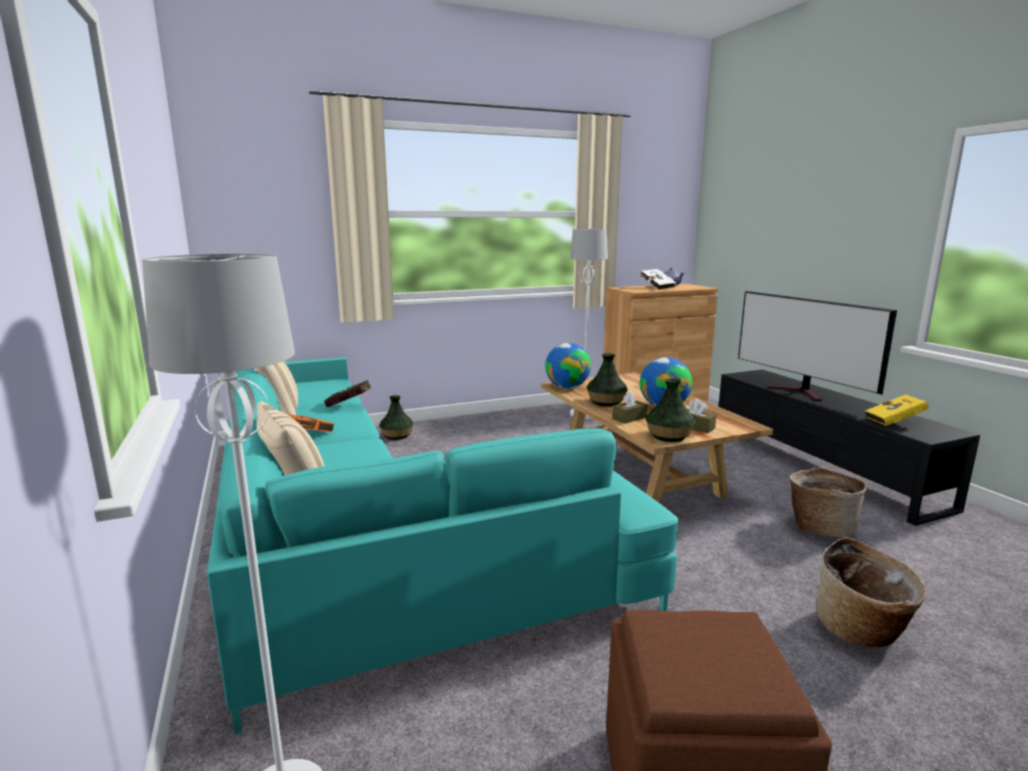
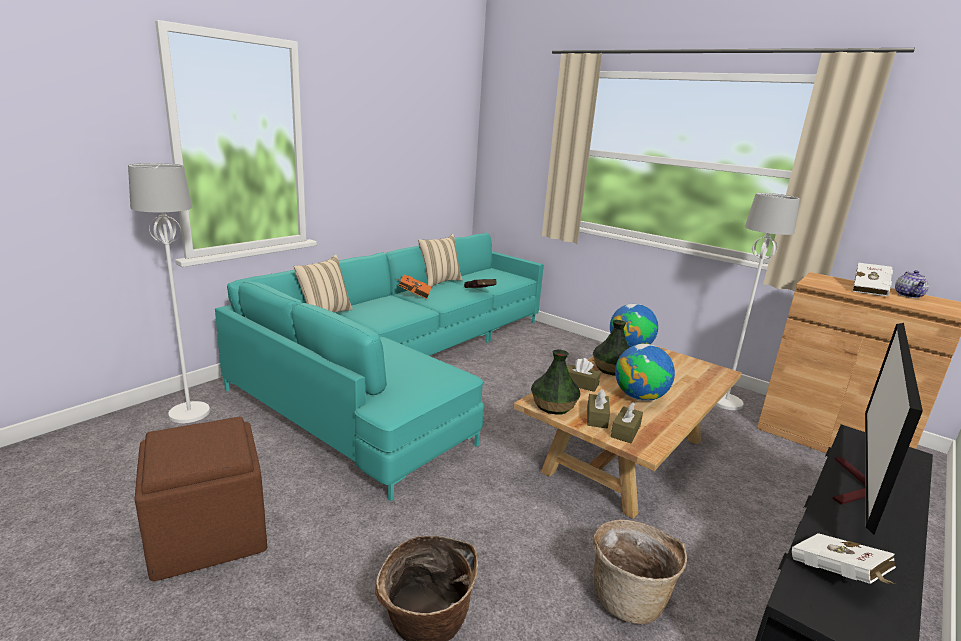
camera: 60 degrees right, 5 degrees up
vase [379,395,414,440] -> none
yellow book [865,394,930,426] -> white book [792,533,896,584]
none -> brown tissue box [611,403,643,443]

